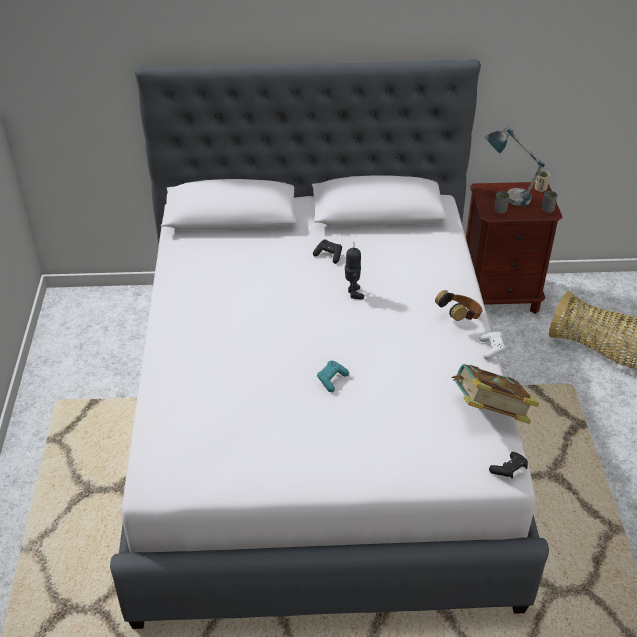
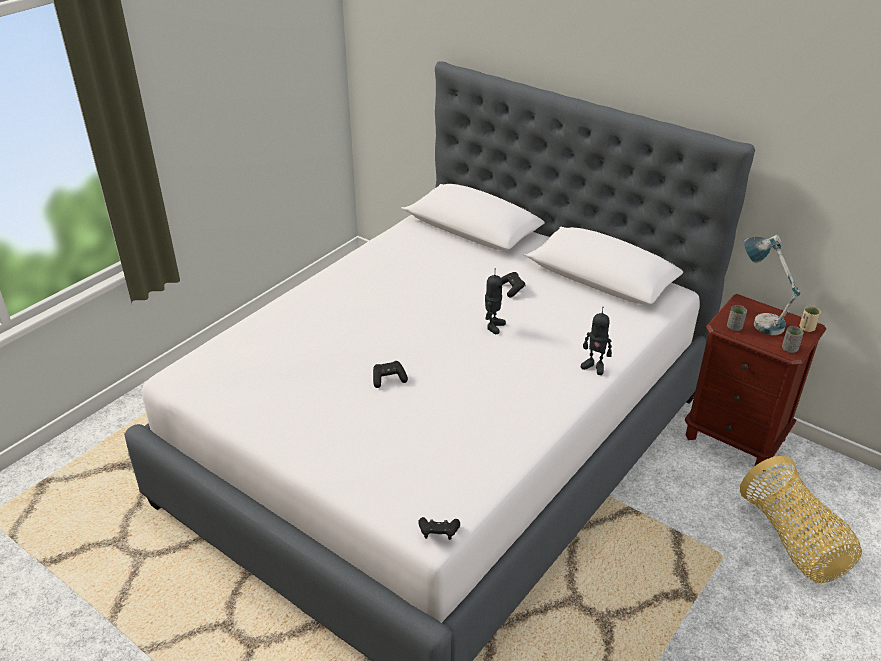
camera: 40 degrees right, 5 degrees down
turquoise game controller [317,360,349,392] -> black game controller [373,361,408,388]
headphones [435,290,483,321] -> none
book [451,364,539,424] -> none
white game controller [479,332,506,359] -> none
none -> toy robot [581,307,612,375]

